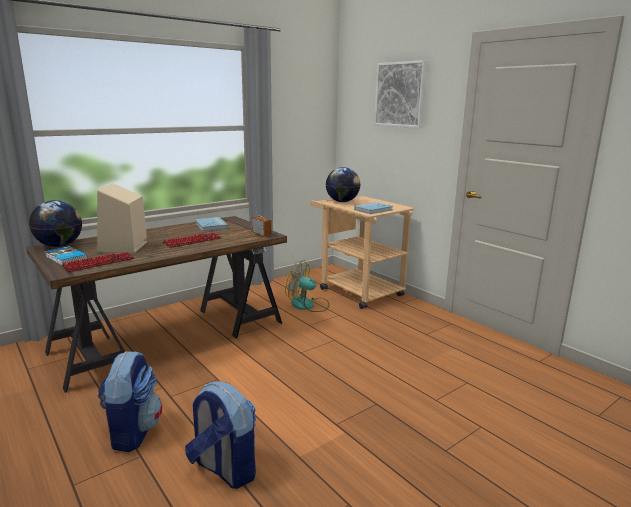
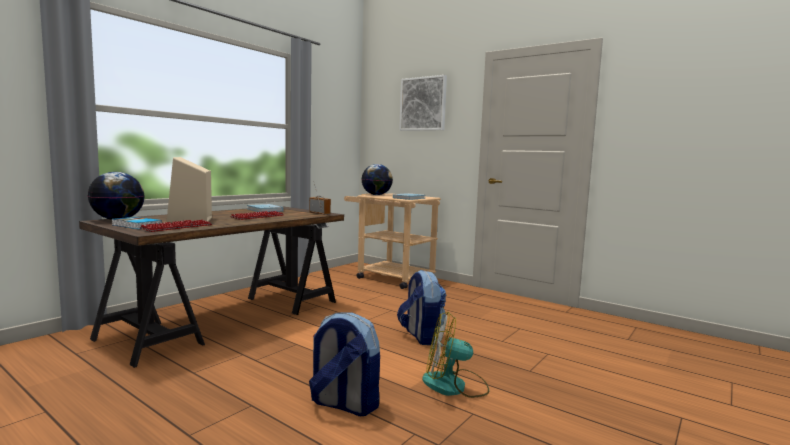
camera: 15 degrees left, 10 degrees down
backpack [98,351,162,452] -> backpack moved to [397,270,446,345]
fan [285,260,329,312] -> fan moved to [422,312,489,398]

